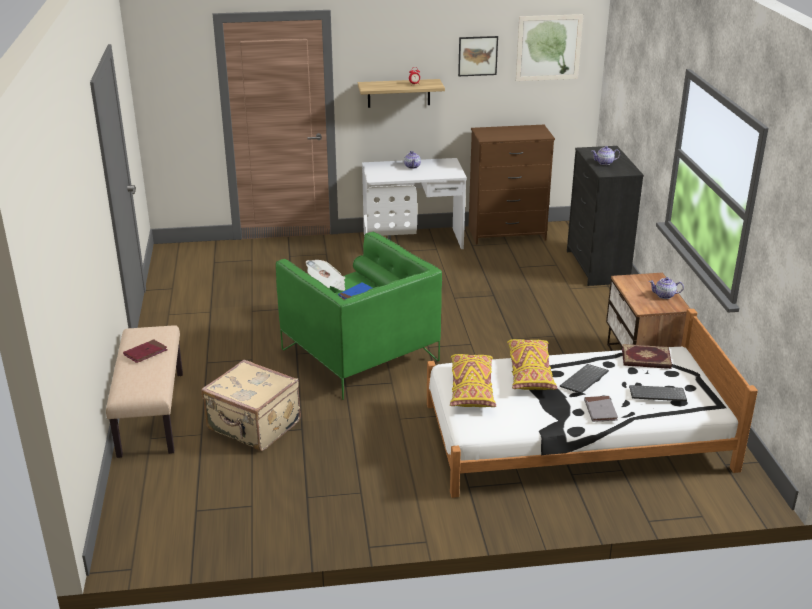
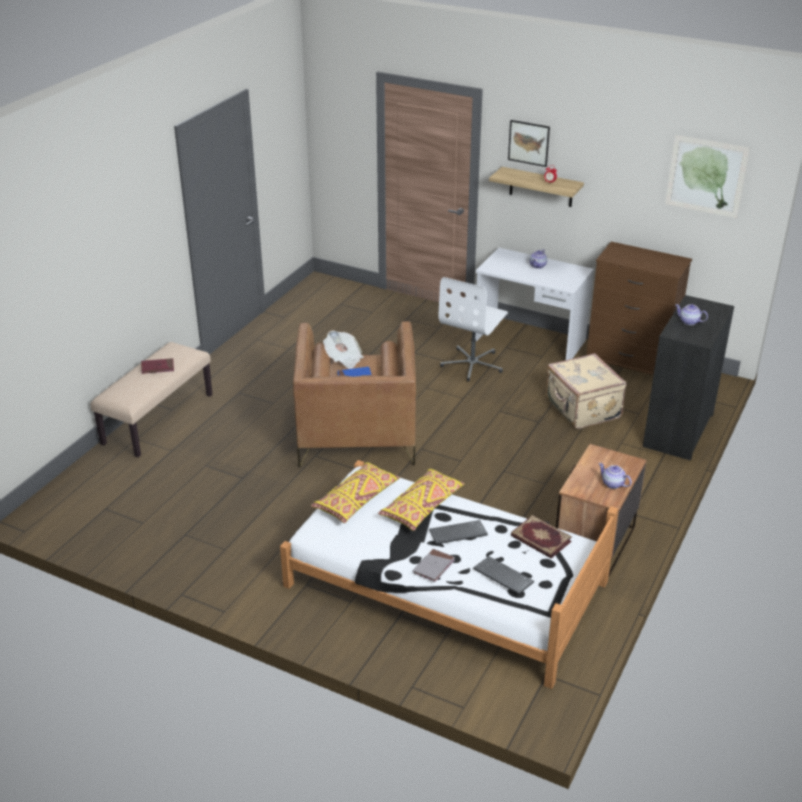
camera: 35 degrees right, 5 degrees up
beige suitcase [201,359,301,451] -> beige suitcase moved to [546,353,627,429]
green armchair [276,232,442,400] -> brown armchair [293,321,416,467]
picture [458,36,498,76] -> picture moved to [508,120,550,167]

